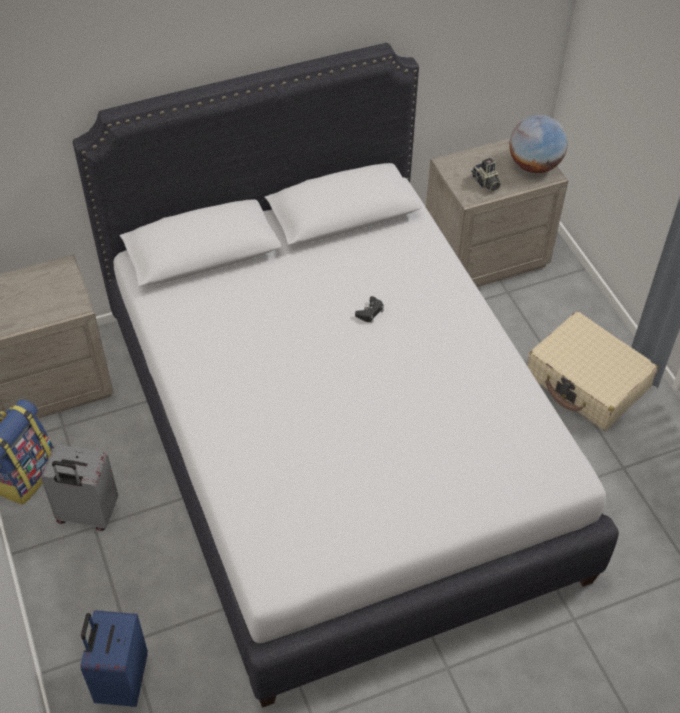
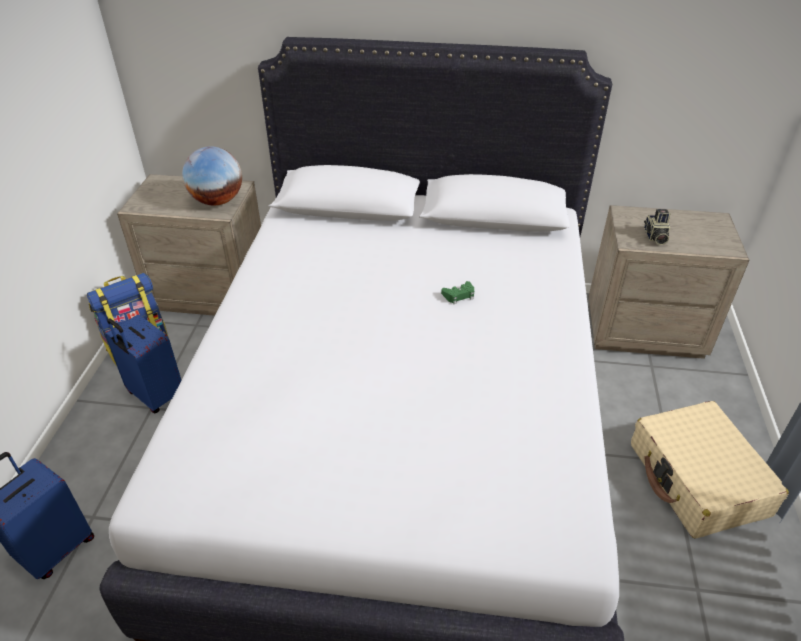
camera: 30 degrees right, 10 degrees down
grey suitcase [41,444,119,531] -> blue suitcase [105,314,181,413]
black game controller [355,296,384,323] -> green game controller [441,281,474,304]
globe [509,115,568,173] -> globe moved to [182,146,242,205]

